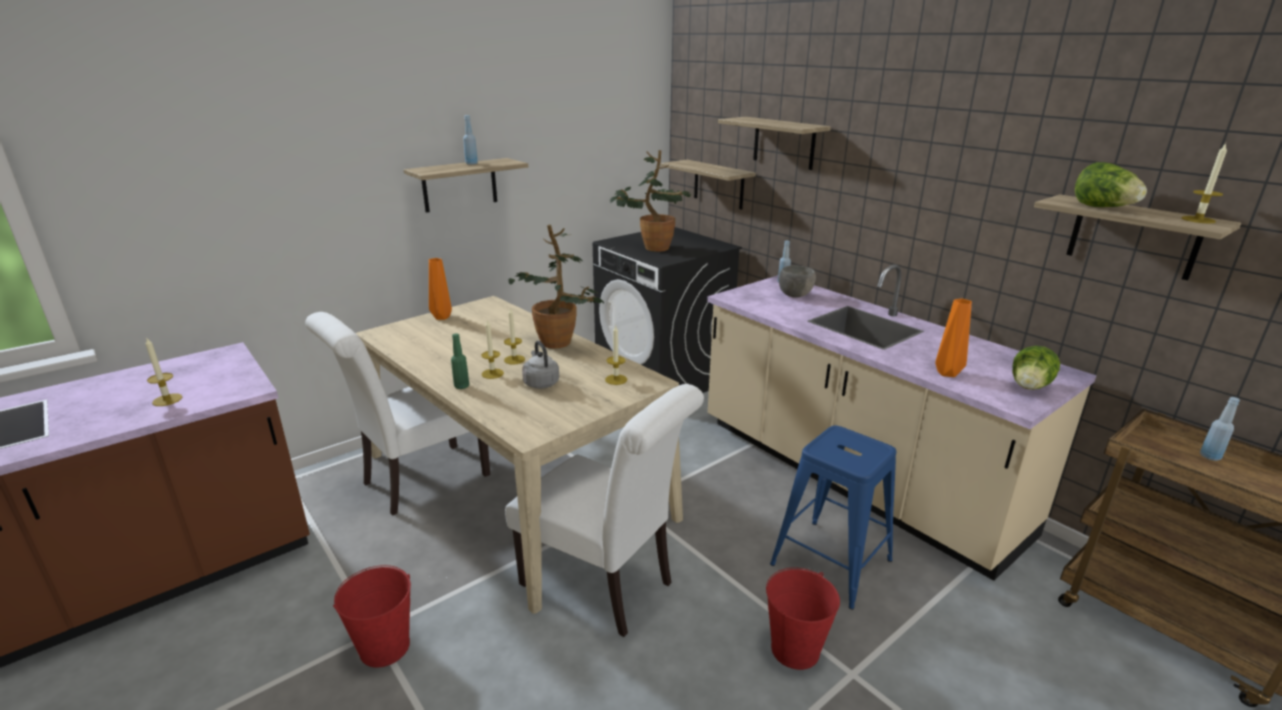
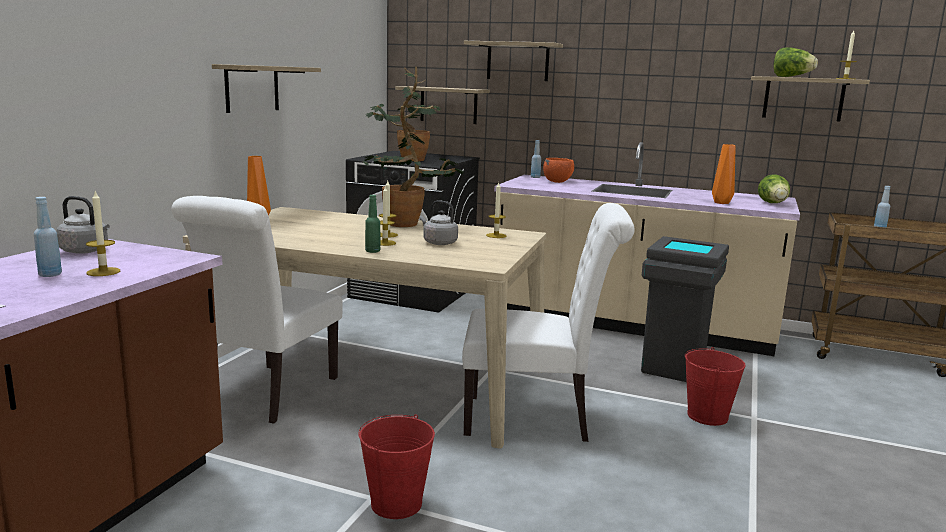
camera: 30 degrees left, 10 degrees down
blue bottle [463,115,478,165] -> blue bottle moved to [34,197,62,277]
blue stool [770,425,896,610] -> grey trash can [641,236,729,382]
grey bowl [779,265,816,298] -> orange bowl [543,158,574,183]
none -> grey kettle [56,196,110,254]

